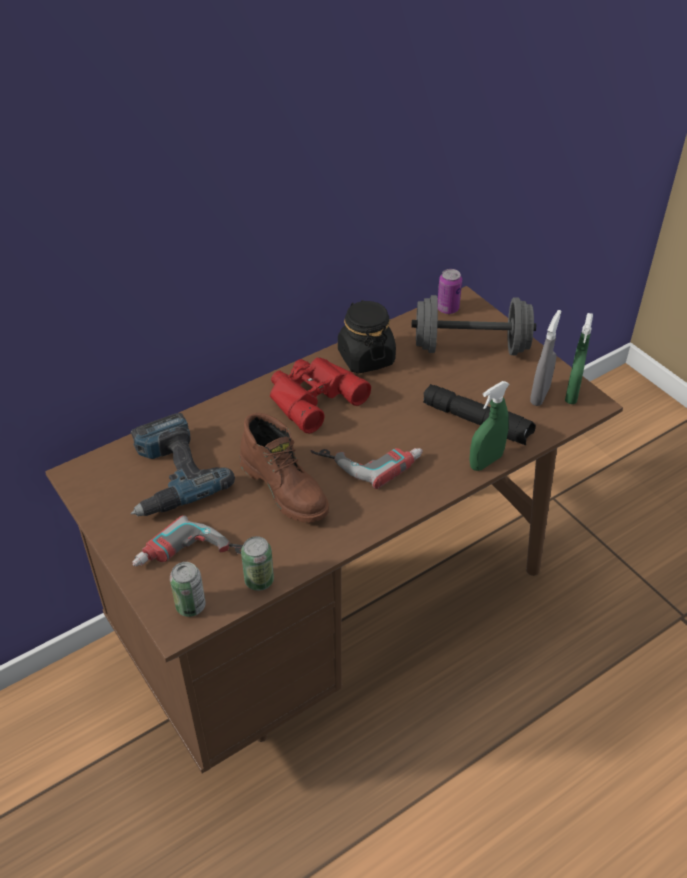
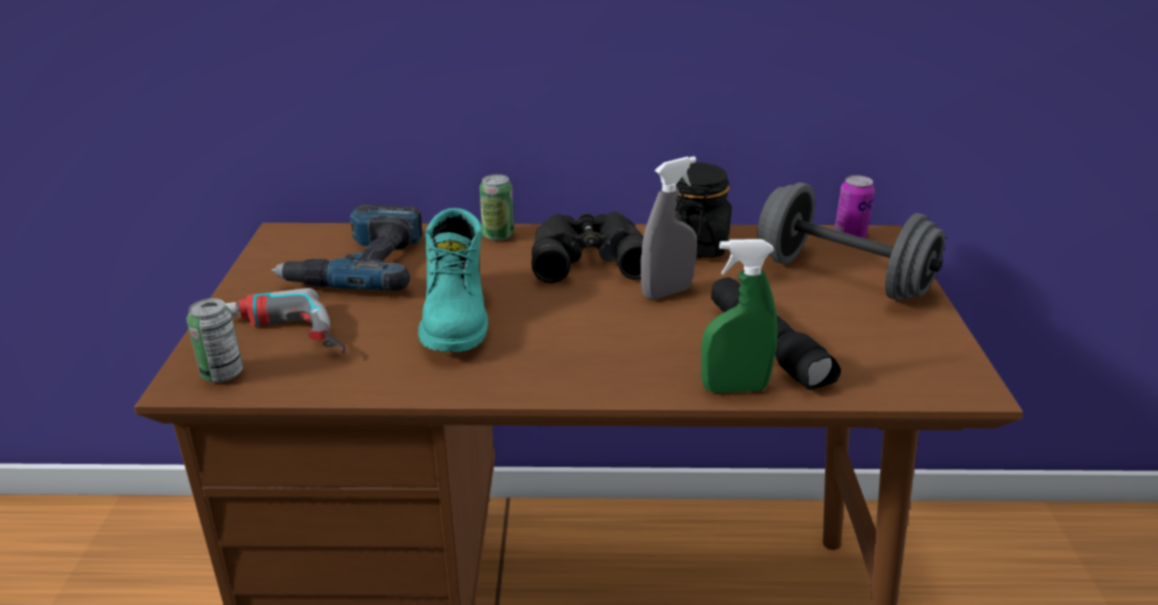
camera: 35 degrees right, 15 degrees down
brown boot [240,413,329,523] -> turquoise boot [418,208,488,352]
can [241,536,274,591] -> can moved to [479,174,514,241]
red binoculars [270,357,371,433] -> black binoculars [531,212,644,283]
power drill [310,448,423,489] -> none
grey spray bottle [530,310,562,406] -> grey spray bottle moved to [641,156,697,299]
green spray bottle [565,313,593,404] -> none

